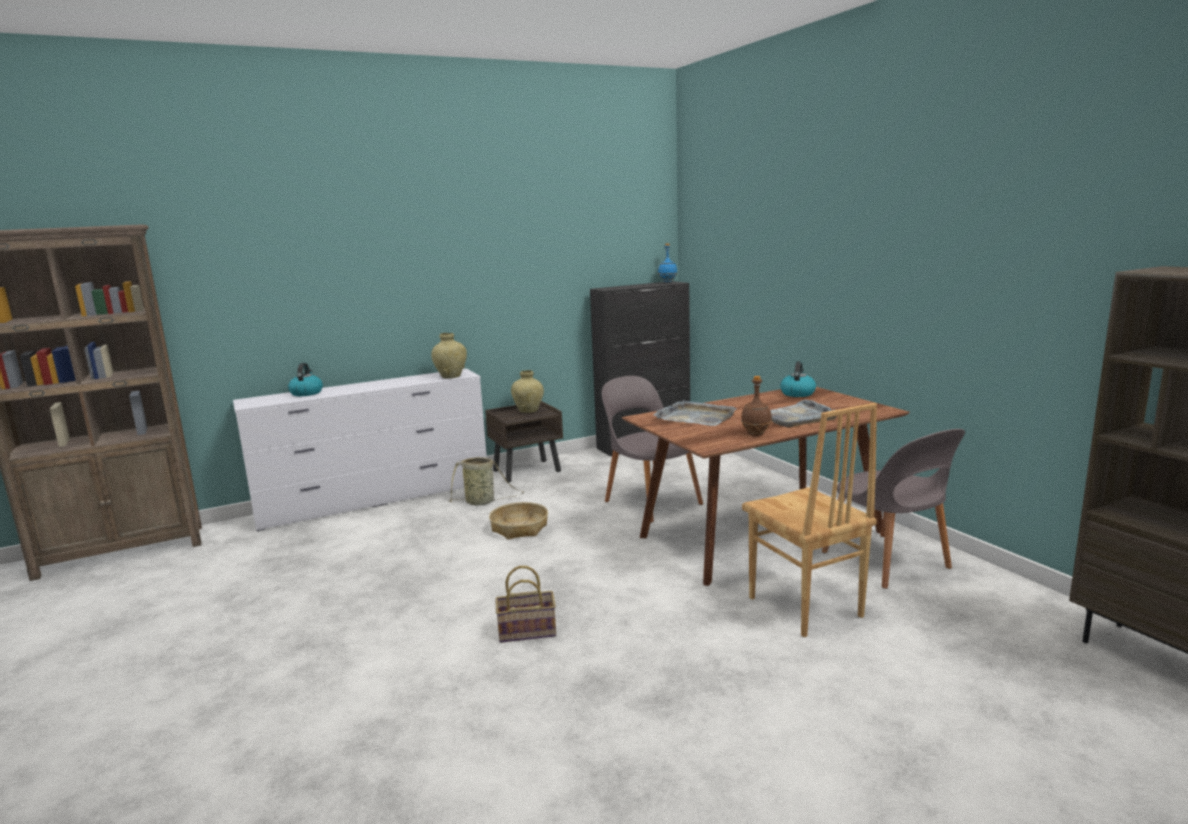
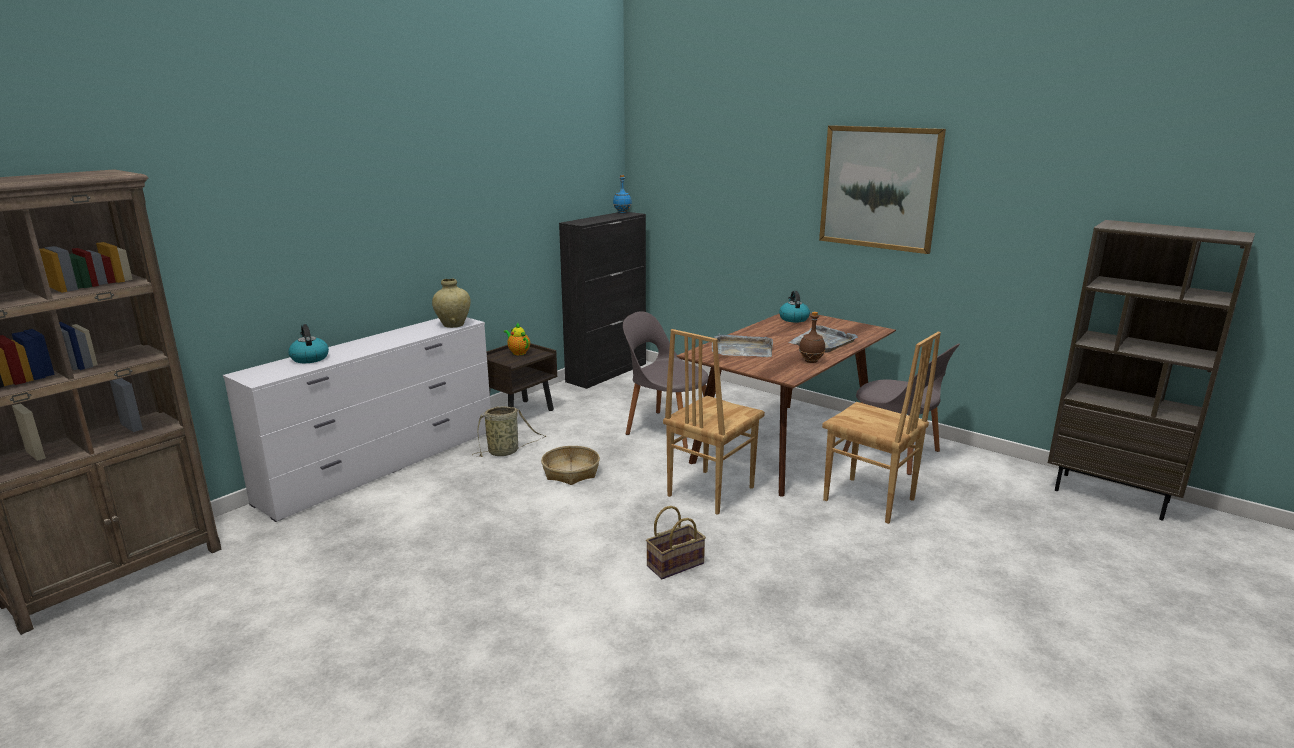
camera: 25 degrees left, 5 degrees up
beige vase [511,370,544,413] -> teapot [504,322,530,355]
none -> brown chair [663,329,765,515]
none -> picture [819,125,946,254]

